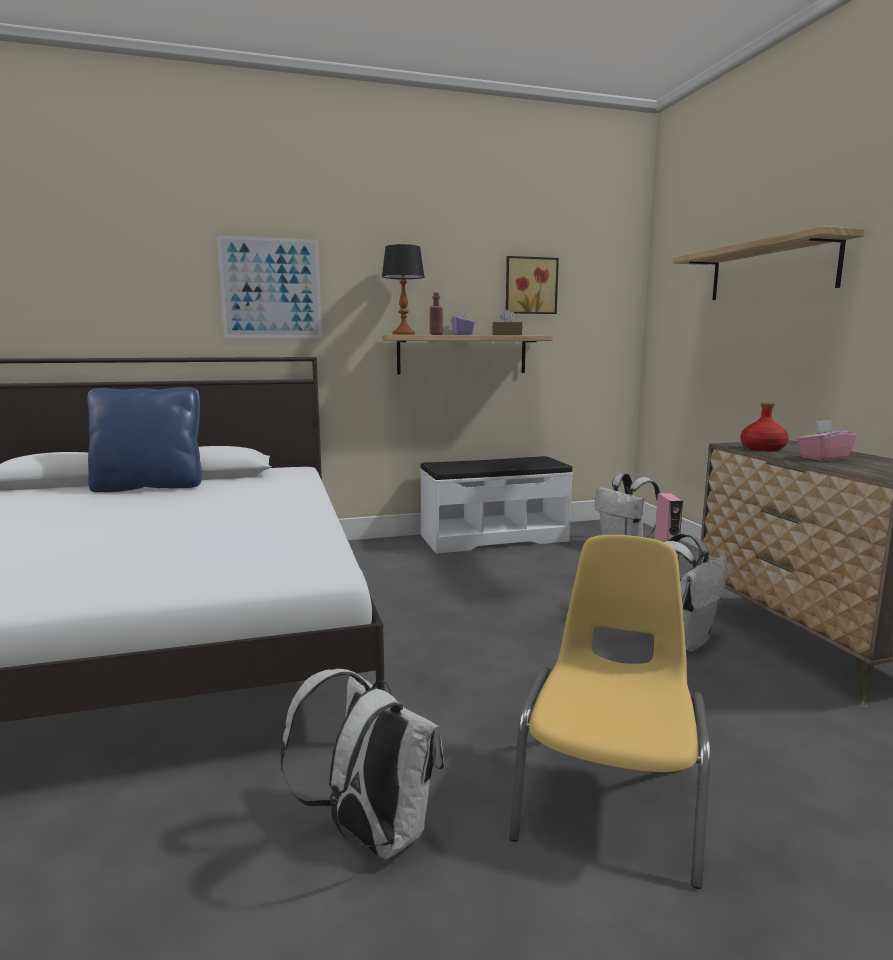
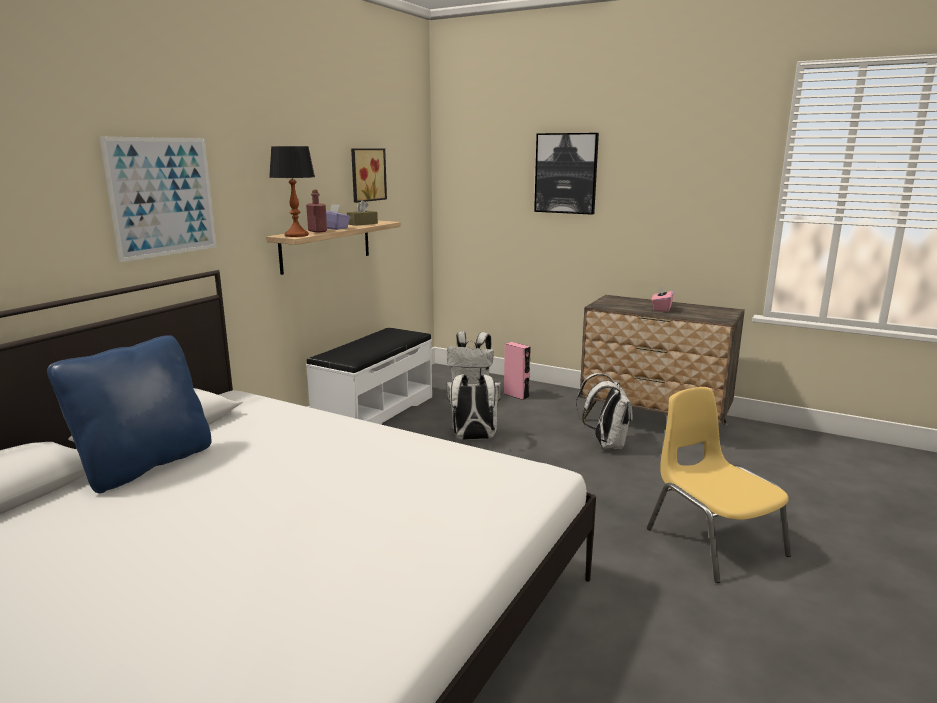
camera: 45 degrees left, 5 degrees up
white backpack [280,669,444,860] -> white backpack moved to [446,374,501,440]
shelf [673,226,865,300] -> picture [534,133,599,215]
red bottle [740,402,789,451] -> none

